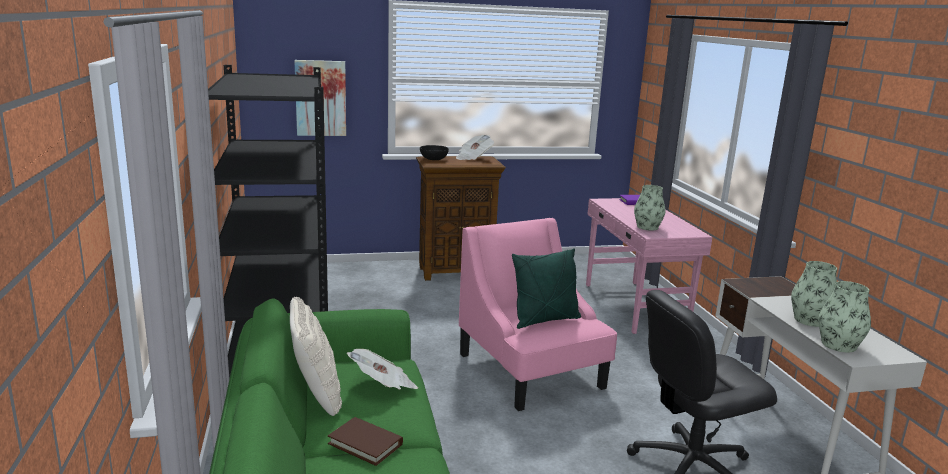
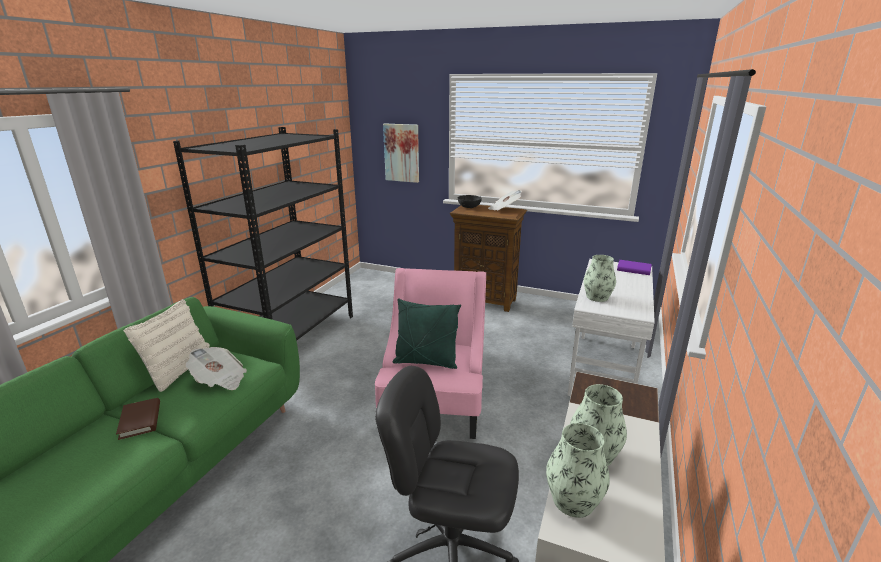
camera: 35 degrees right, 5 degrees up
pink console table [586,198,712,334] -> white console table [567,259,655,396]

